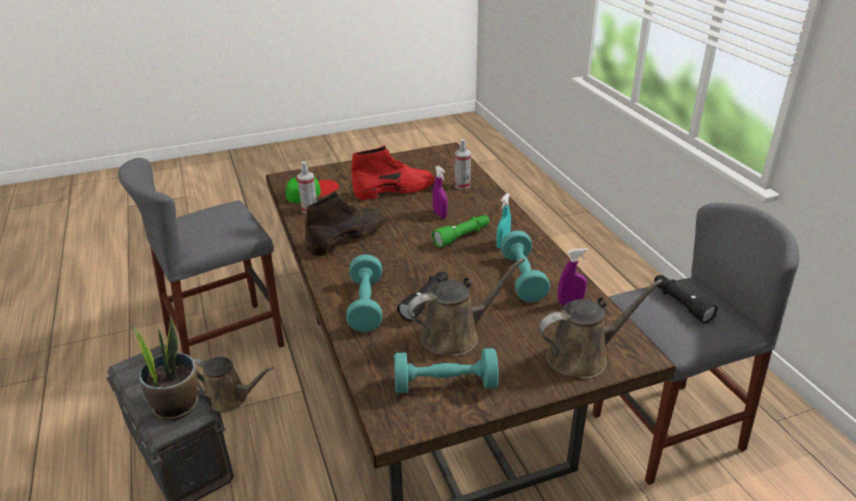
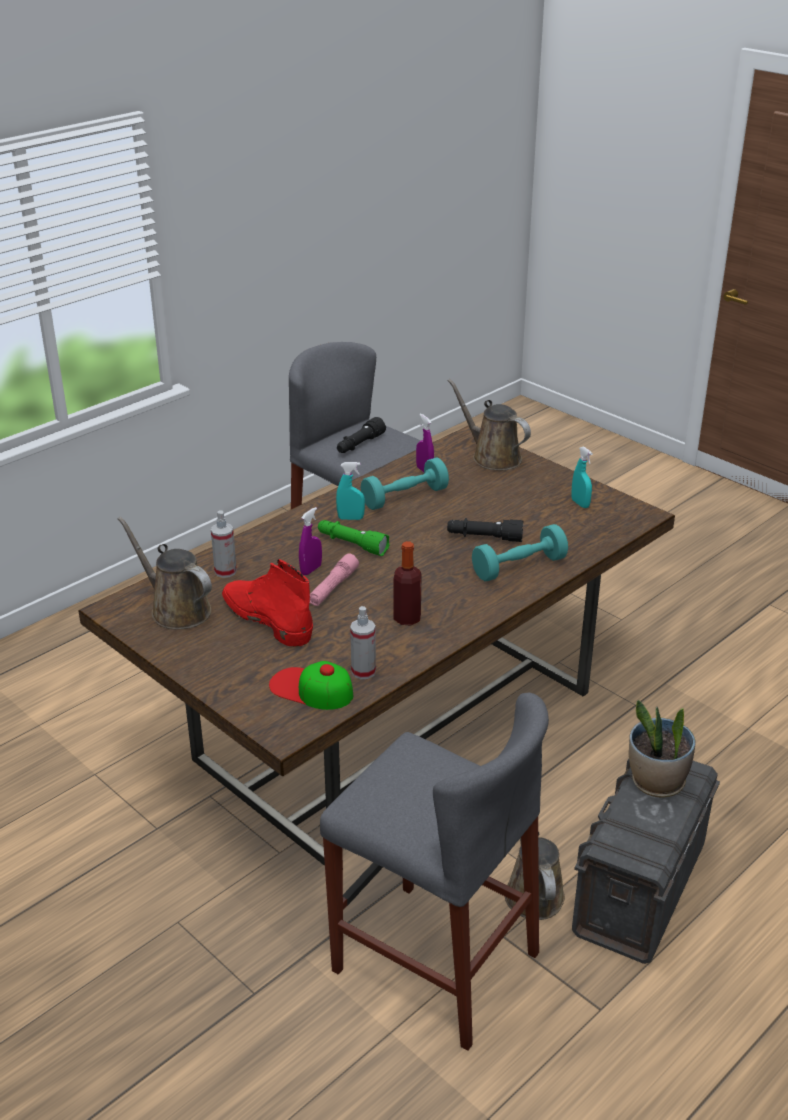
camera: 115 degrees left, 0 degrees up
brown boot [305,191,385,256] -> bottle [393,541,422,625]
turquoise dumbbell [394,348,499,393] -> turquoise spray bottle [571,446,593,508]
brown watering can [407,258,525,356] -> brown watering can moved to [117,516,212,630]
none -> pink flashlight [310,554,359,606]

